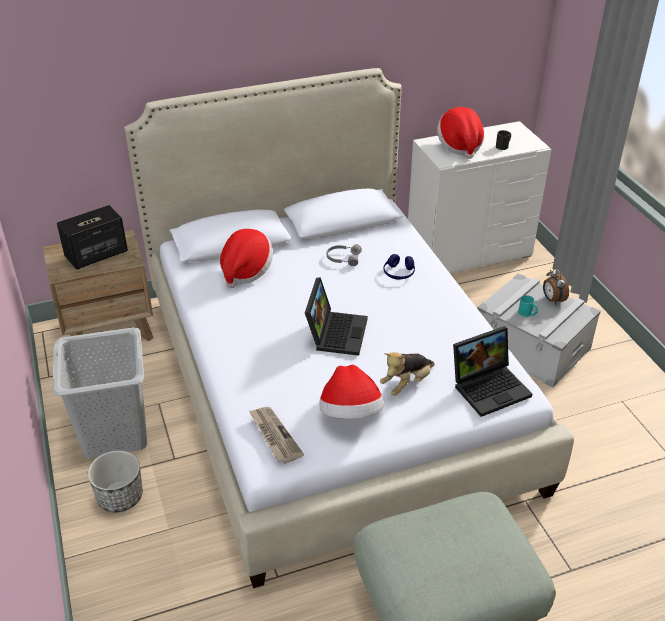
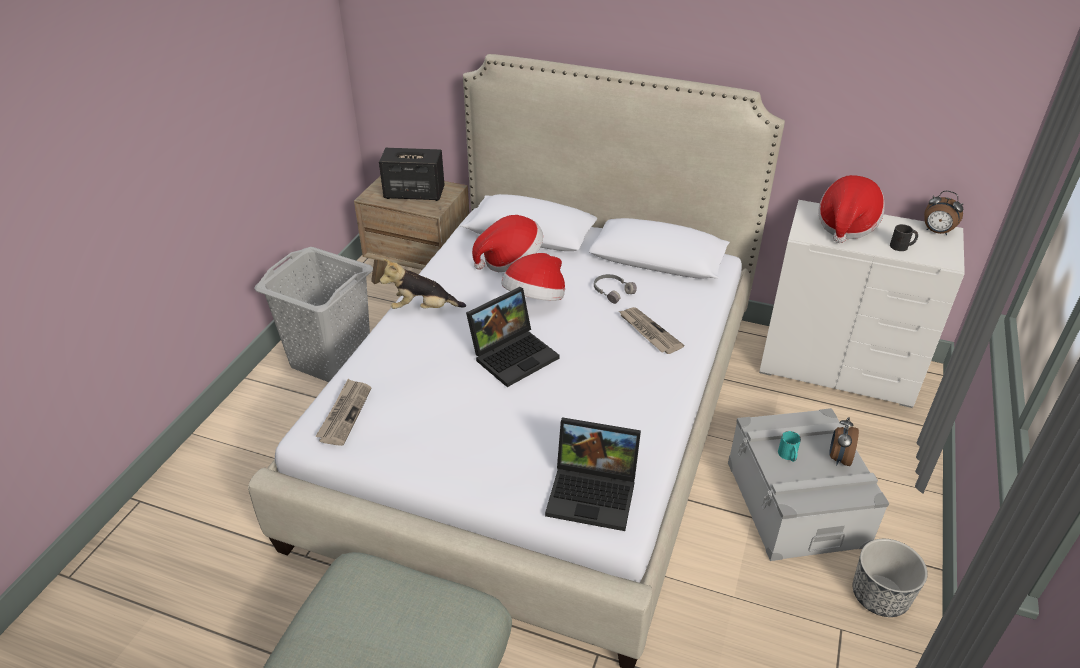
camera: 40 degrees right, 0 degrees up
planter [88,450,143,512] -> planter moved to [853,539,928,617]
hat [319,365,384,419] -> hat moved to [501,253,565,301]
plush toy [380,352,435,396] -> plush toy moved to [380,259,466,309]
blue headphones [383,254,415,279] -> newspaper [619,307,684,354]
none -> alarm clock [924,191,963,236]

